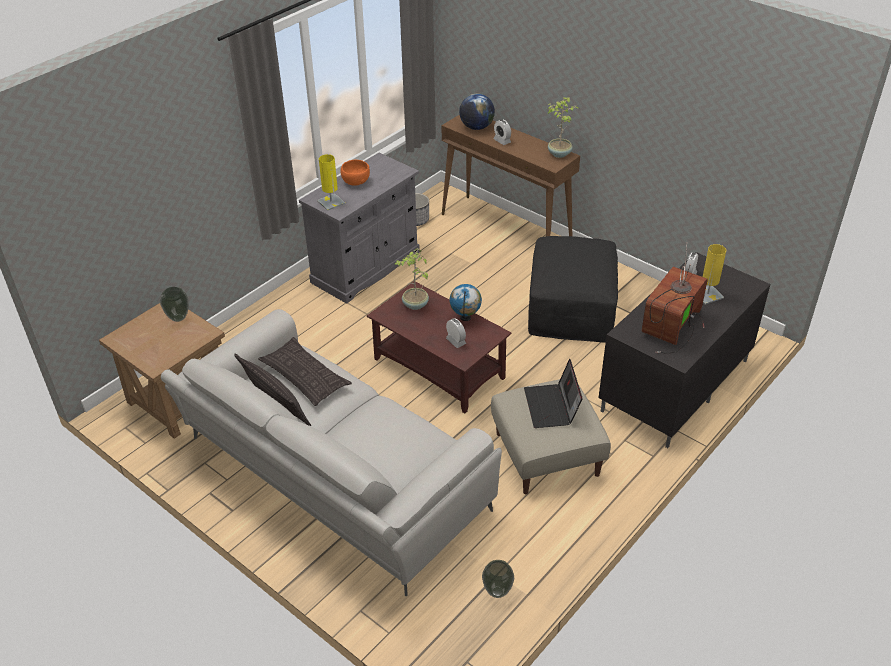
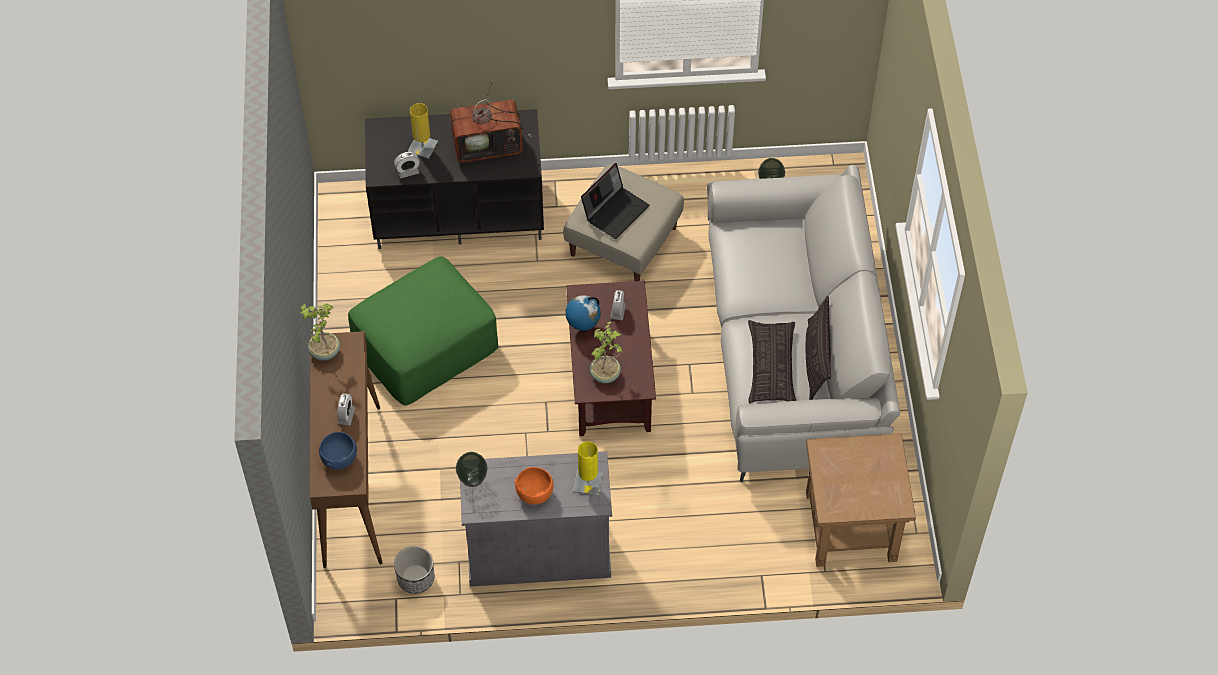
camera: 135 degrees left, 15 degrees up
vase [160,287,189,322] -> vase moved to [456,452,488,487]
globe [459,94,495,130] -> blue bowl [319,432,357,470]
black ottoman [528,236,618,342] -> green ottoman [348,256,498,405]

